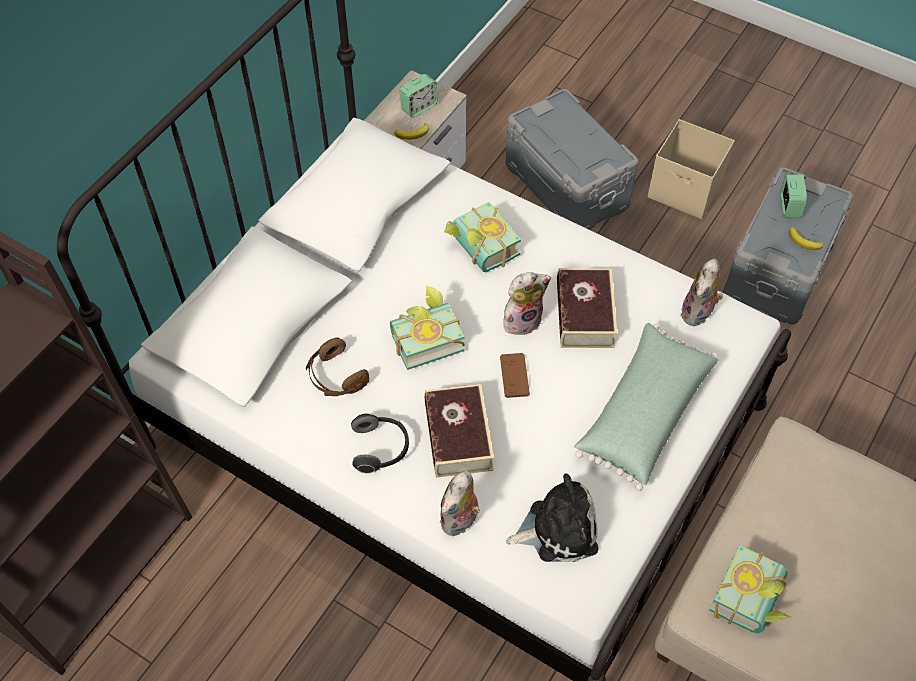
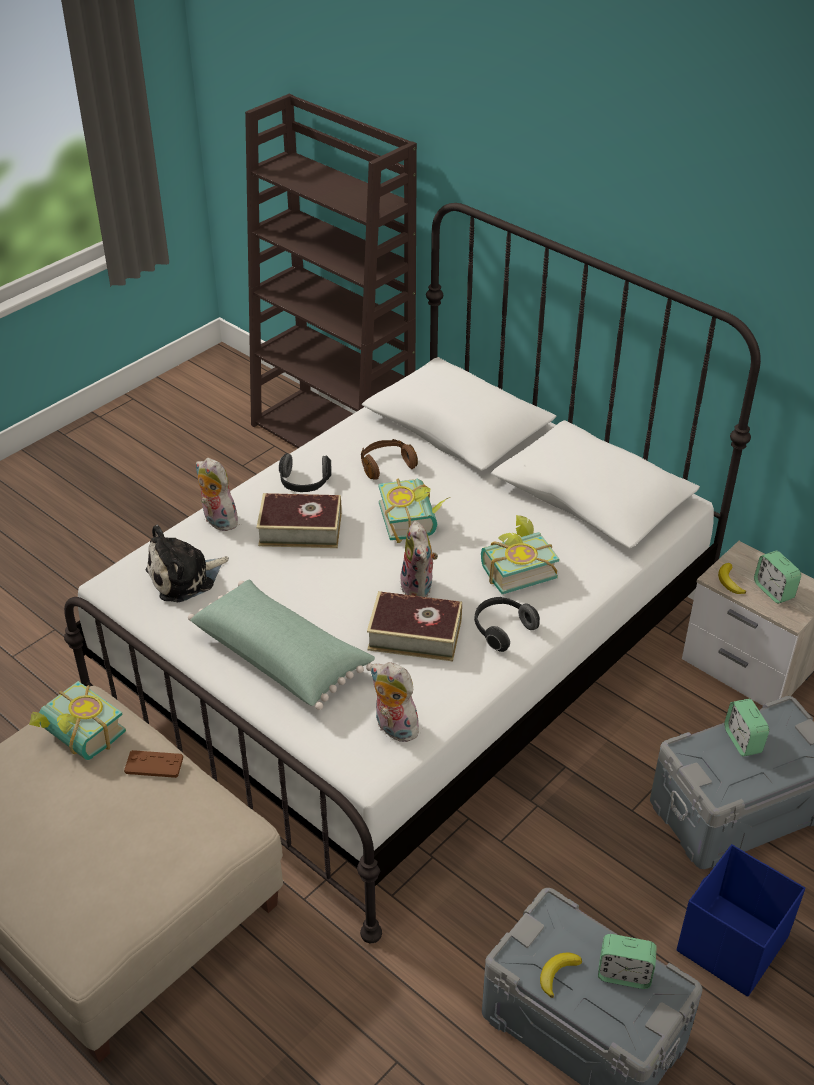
camera: 100 degrees right, 15 degrees down
brown game controller [500,353,530,398] -> brown game controller moved to [124,750,183,778]
plush toy [506,473,598,562] -> plush toy turned 60 degrees clockwise [146,525,229,602]
beige storage box [648,119,735,219] -> blue storage box [677,844,805,997]
none -> headphones [474,597,540,652]
none -> alarm clock [724,699,769,756]

